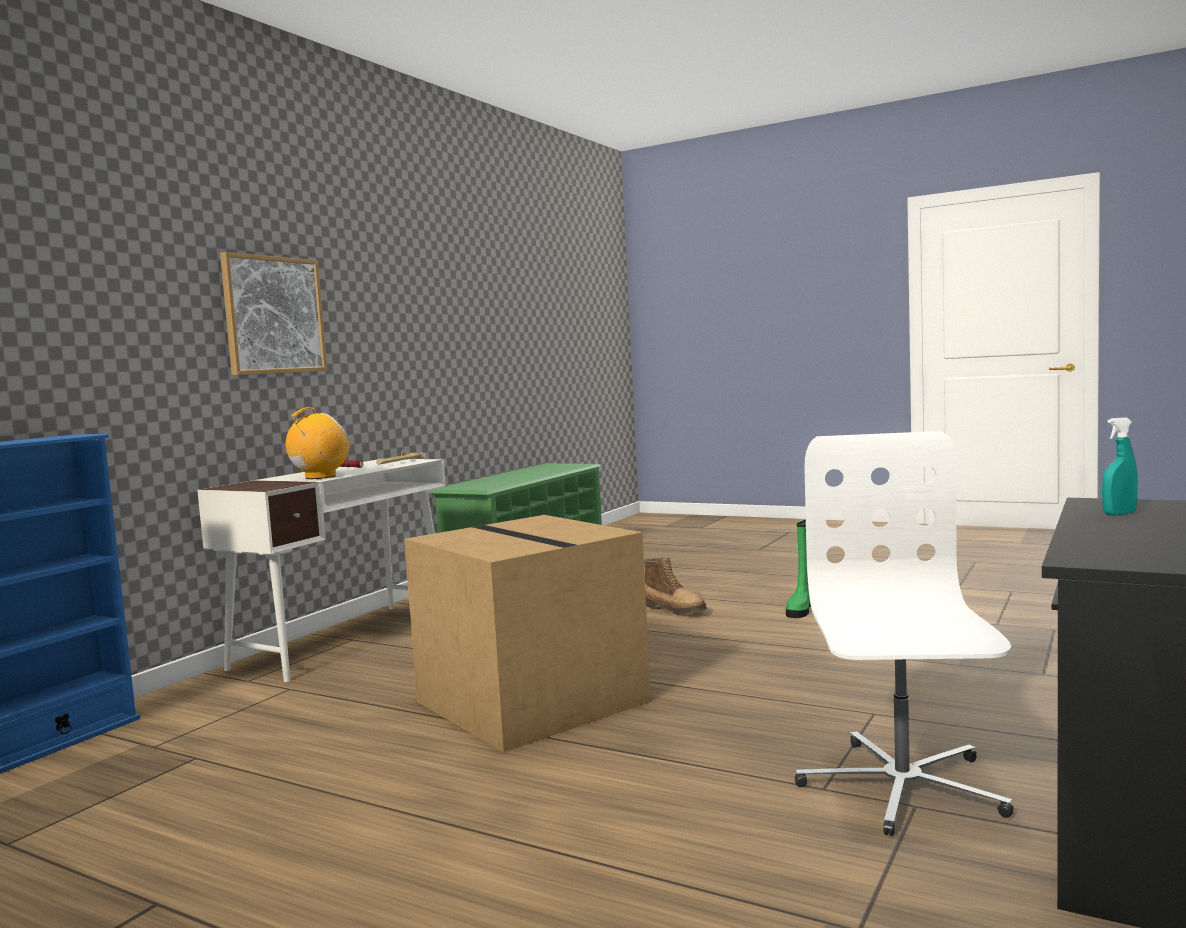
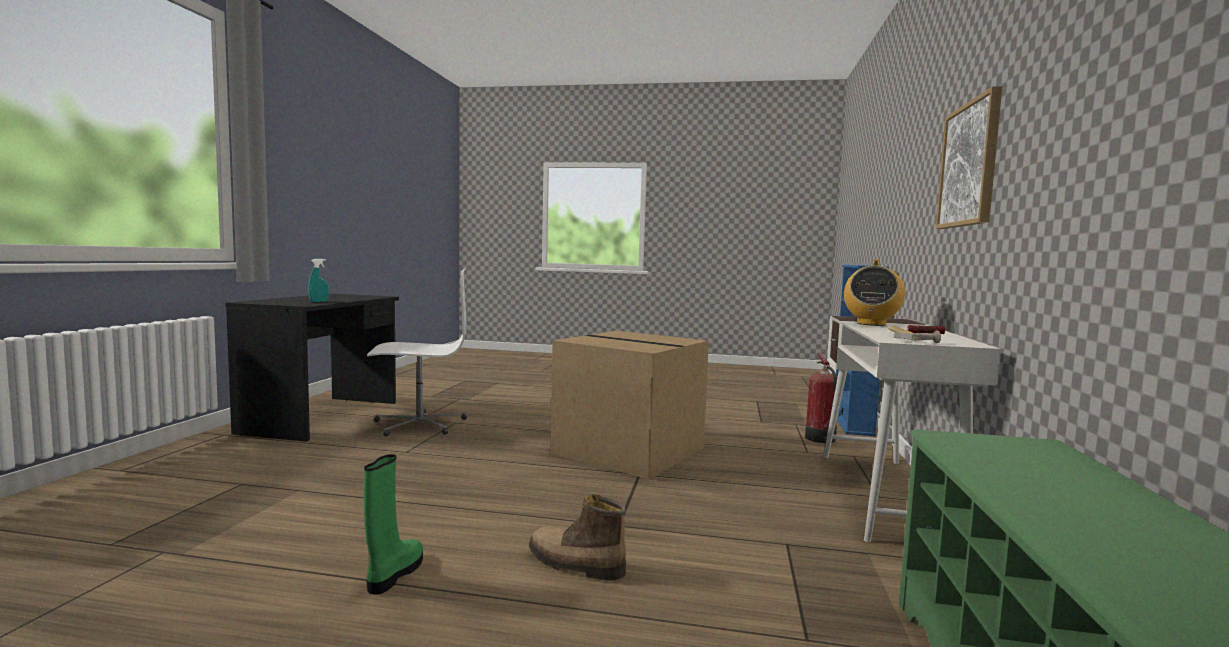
camera: 160 degrees right, 0 degrees up
white office chair [795,431,1014,836] -> white office chair turned 90 degrees counterclockwise [367,268,467,436]
none -> fire extinguisher [805,353,837,443]

